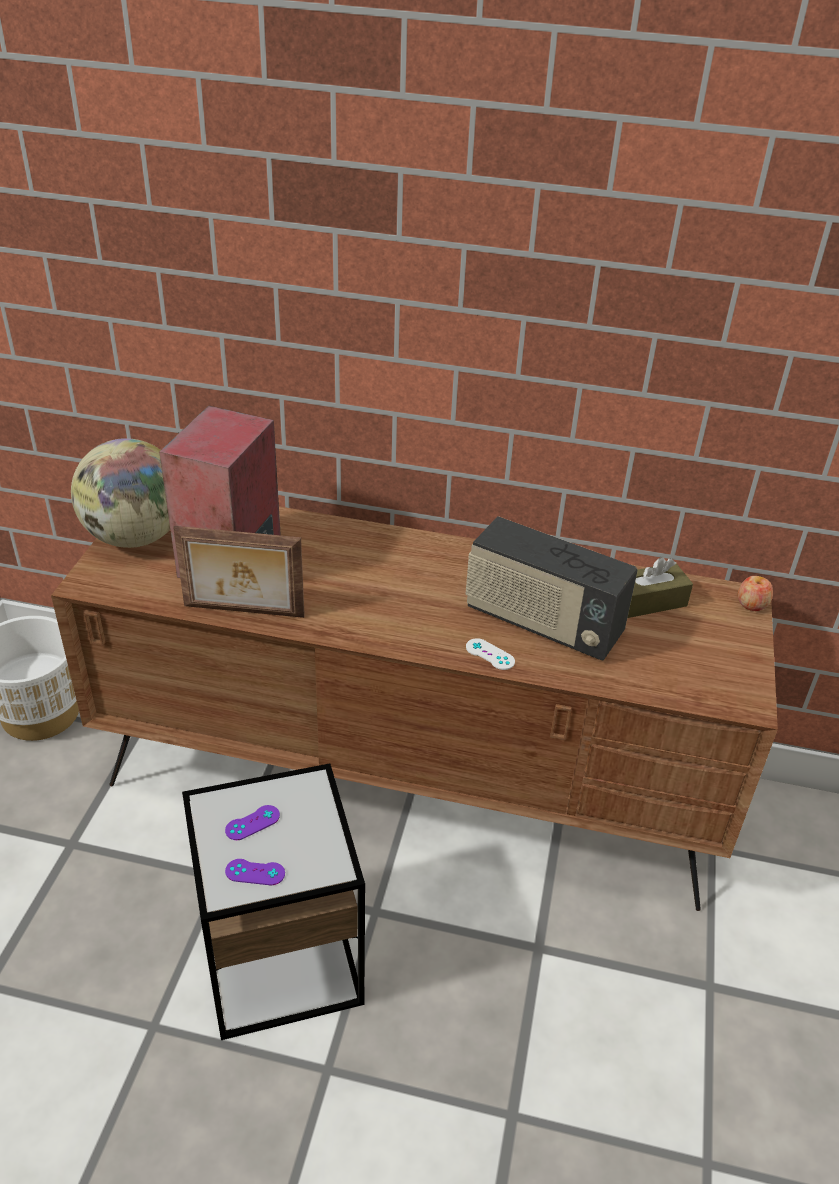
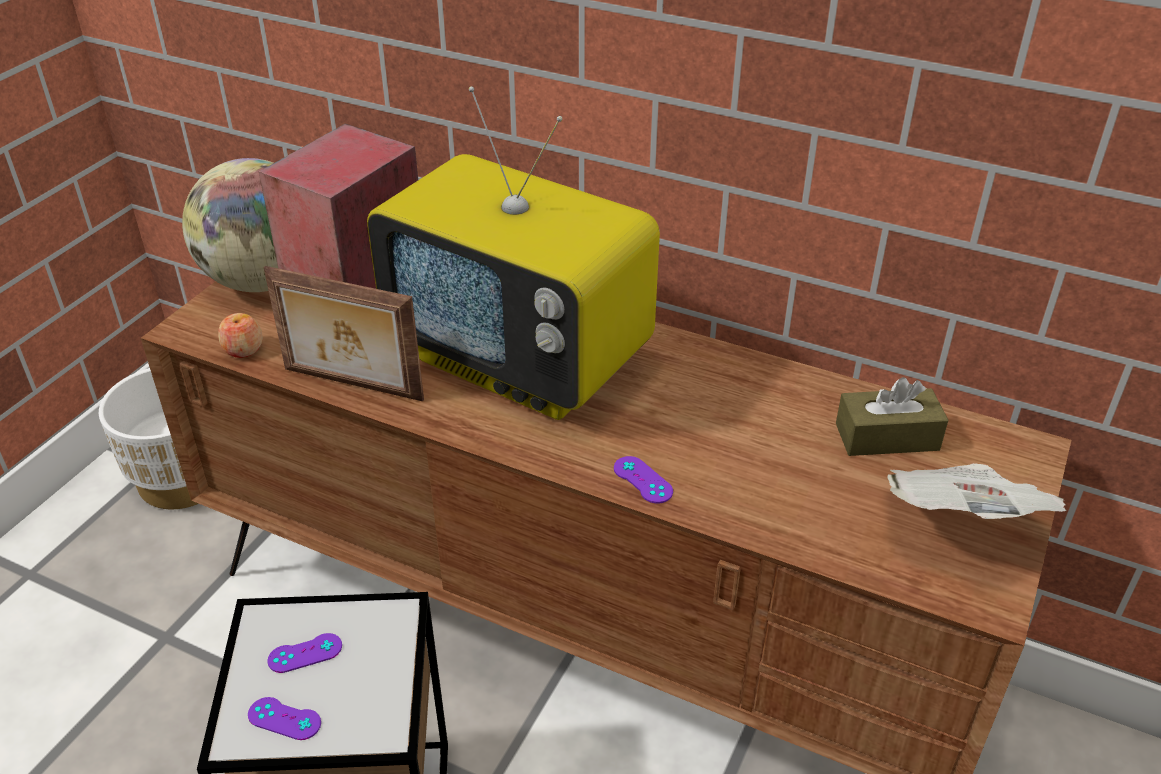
camera: 15 degrees right, 0 degrees up
radio [465,516,638,660] -> none
white game controller [466,638,515,670] -> purple game controller [614,456,673,503]
apple [738,576,773,611] -> apple moved to [218,313,263,358]
none -> television [367,86,660,420]
none -> newspaper [887,463,1066,519]

